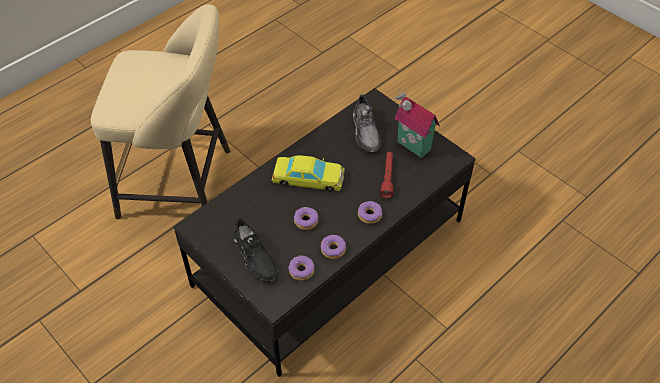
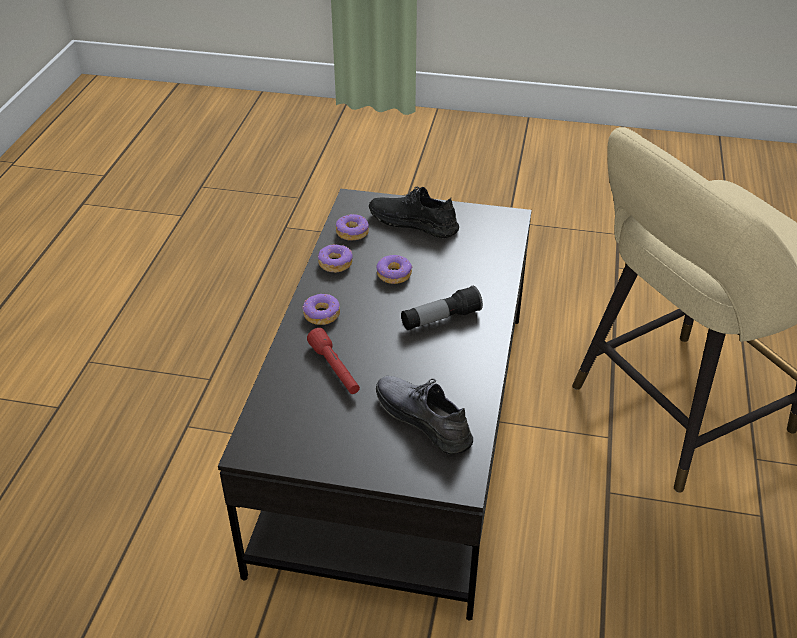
camera: 145 degrees right, 10 degrees down
yellow toy car [271,155,345,192] -> flashlight [401,286,483,330]
toy house [395,89,440,158] -> none

